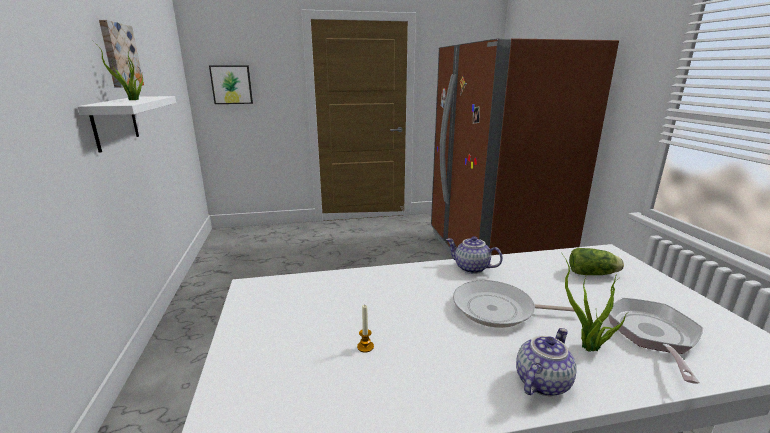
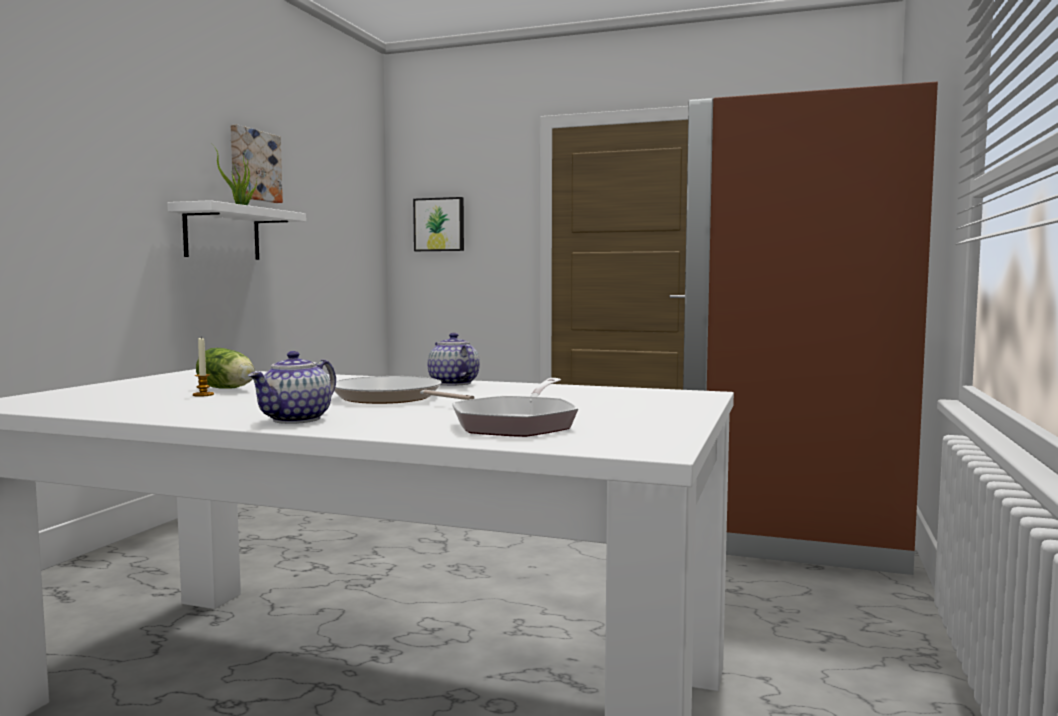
camera: 30 degrees right, 15 degrees down
teapot [516,328,577,396] -> teapot turned 135 degrees clockwise [248,351,336,424]
potted plant [562,254,627,352] -> none
lettuce [569,248,624,275] -> lettuce moved to [196,348,255,389]
frying pan [608,298,703,384] -> frying pan turned 150 degrees clockwise [452,378,578,437]

